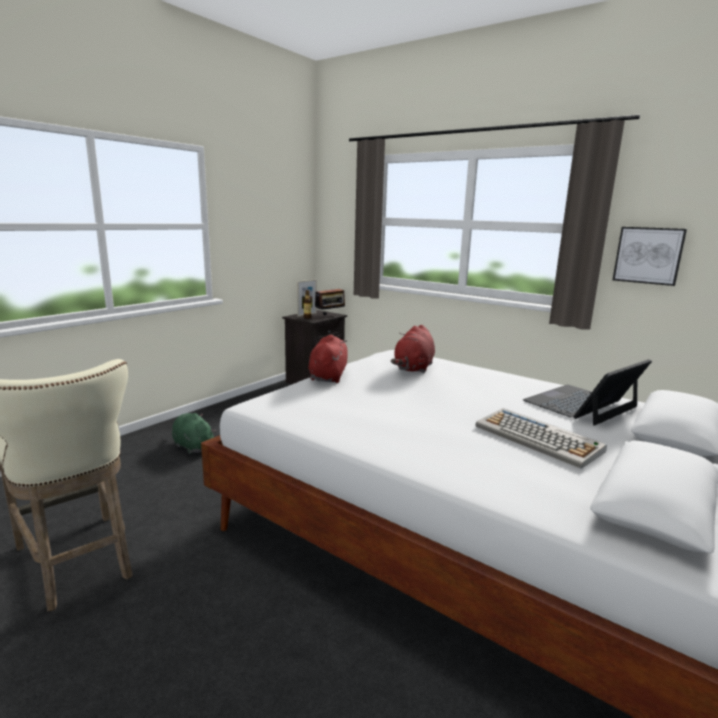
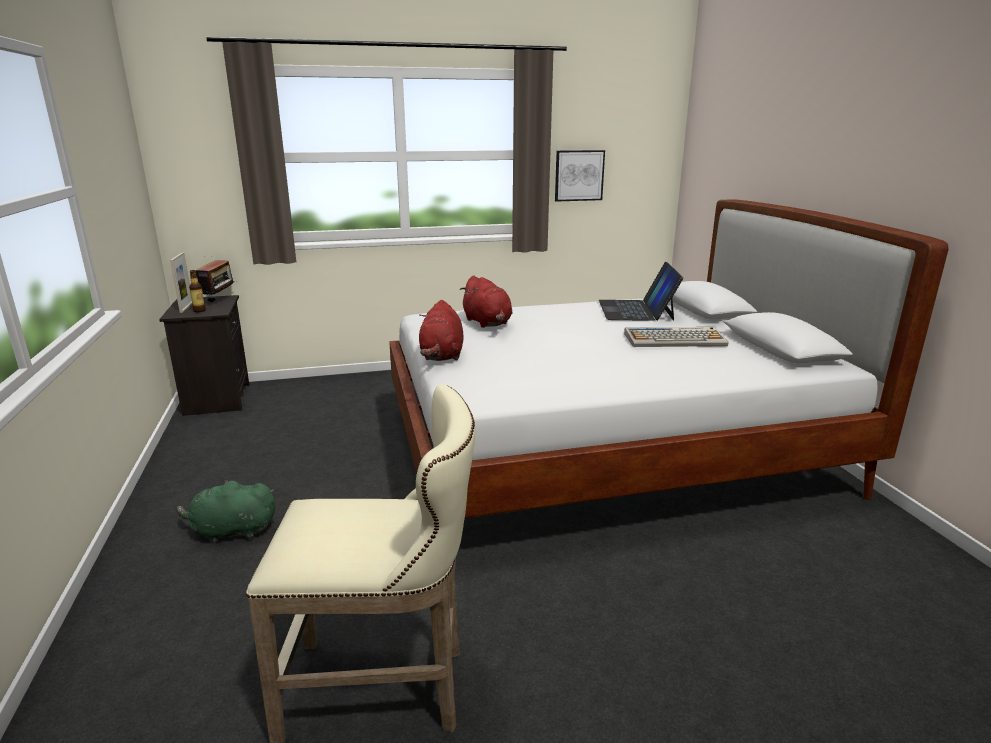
camera: 50 degrees left, 5 degrees up
red plush toy [308,335,348,383] -> red plush toy turned 135 degrees counterclockwise [419,300,464,361]

